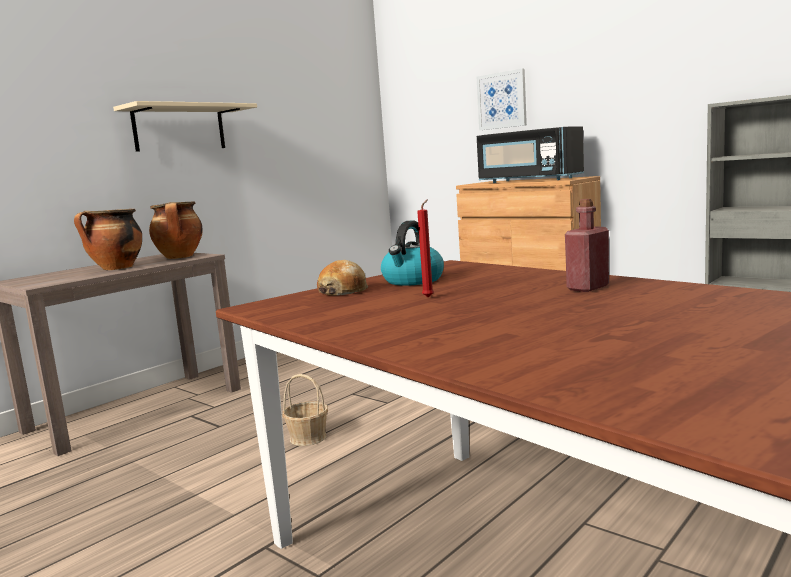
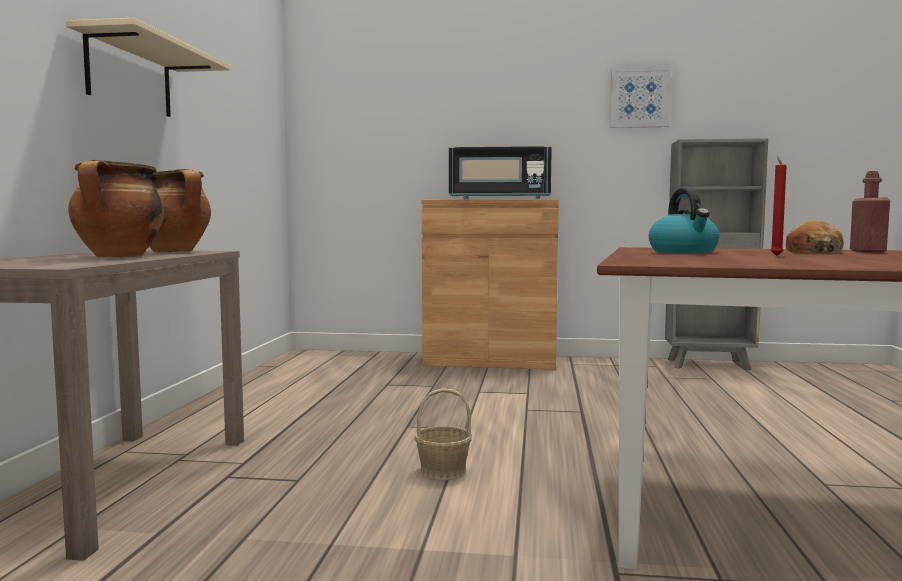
camera: 35 degrees left, 5 degrees down
bread [317,260,368,296] -> bread moved to [786,220,844,253]
picture [477,69,527,130] -> picture moved to [610,67,671,128]

